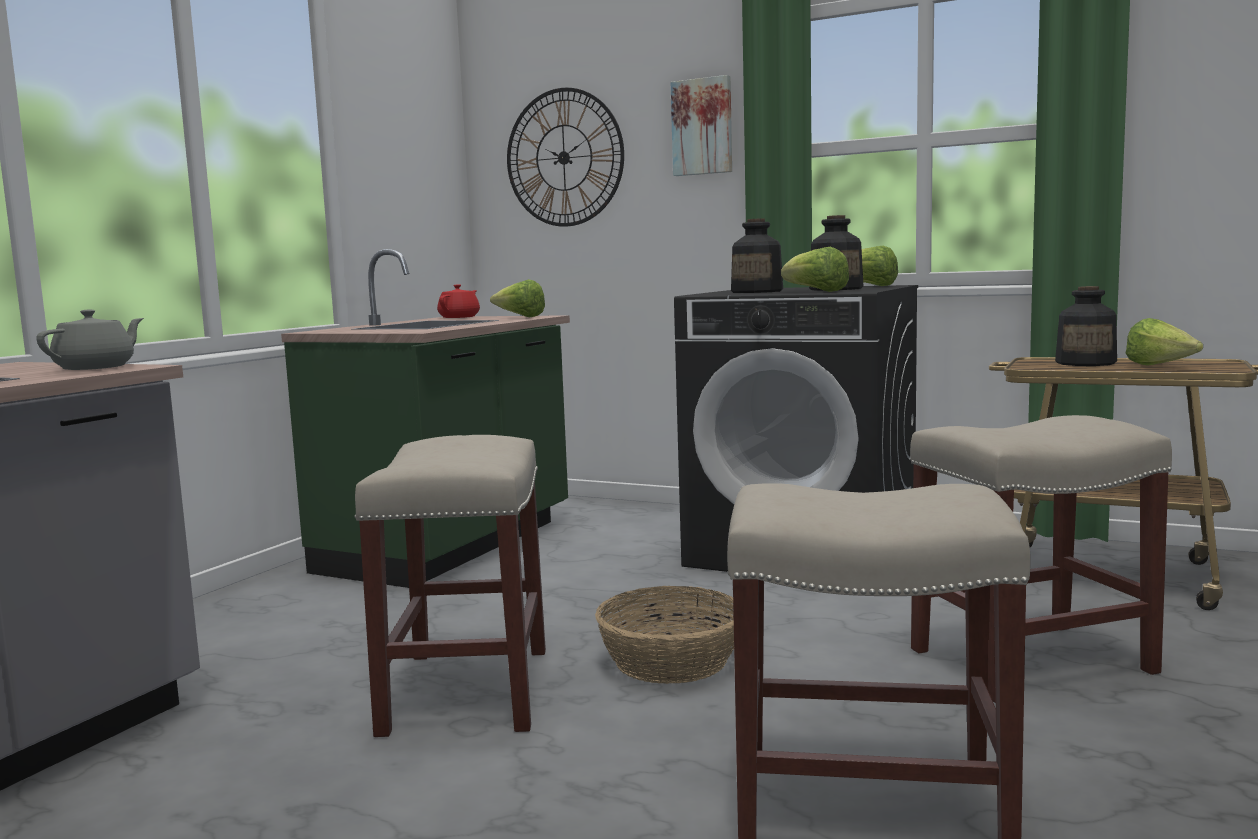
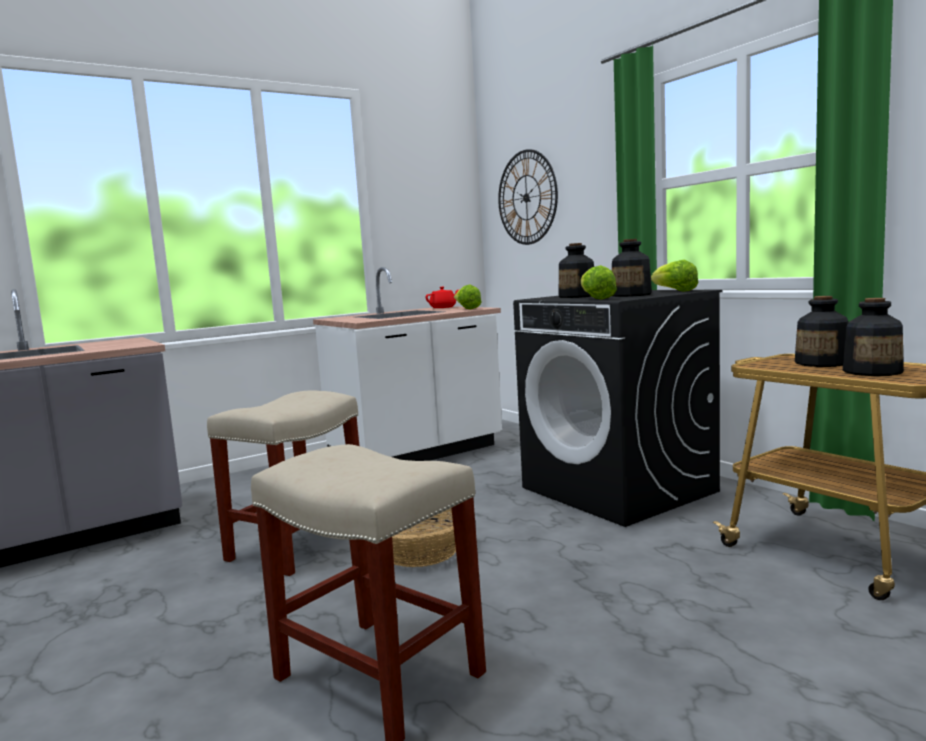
camera: 30 degrees right, 0 degrees up
grey teapot [36,310,144,370] -> none
green counter [281,249,570,588] -> white counter [313,267,502,461]
picture [671,75,732,176] -> none
beige stool [910,415,1172,703] -> none
lettuce [1126,318,1203,366] -> bottle [843,298,904,376]

